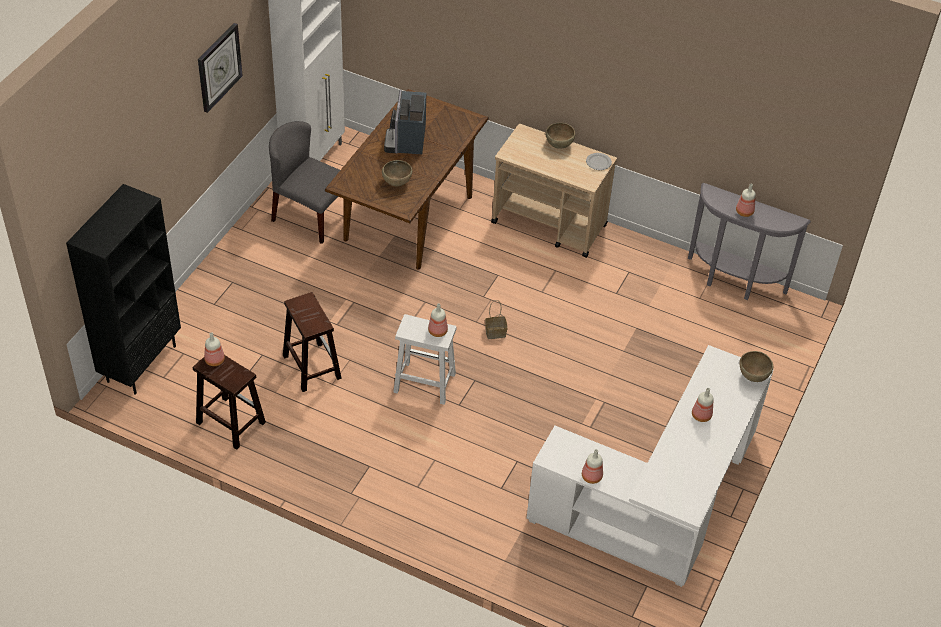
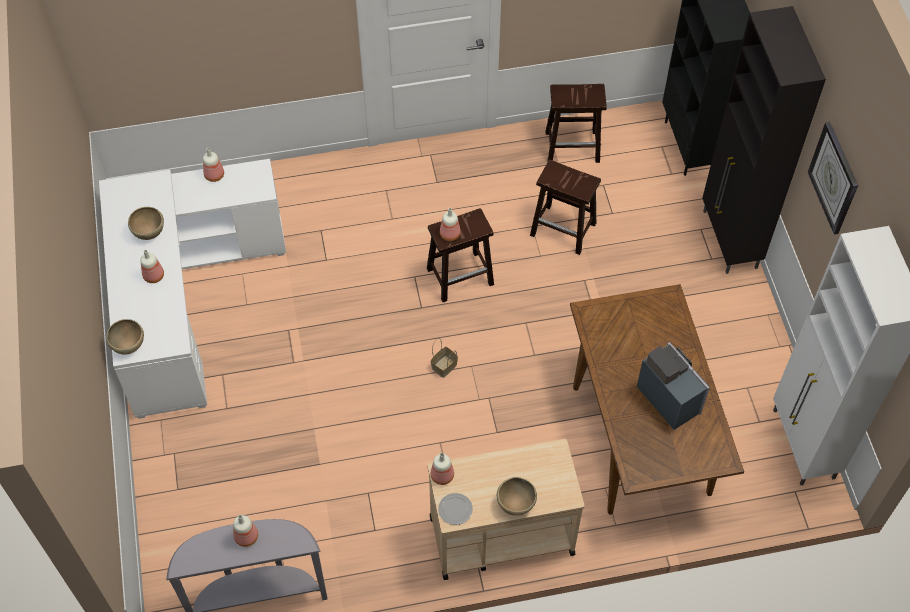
camera: 145 degrees right, 10 degrees up
bottle [204,332,225,366] -> bottle moved to [431,453,454,485]
grey chair [269,121,340,244] -> none
brown bowl [382,160,412,186] -> brown bowl moved to [128,207,164,240]
white stool [393,314,457,405] -> brown stool [427,208,494,302]
none -> black cabinet [702,6,826,274]

